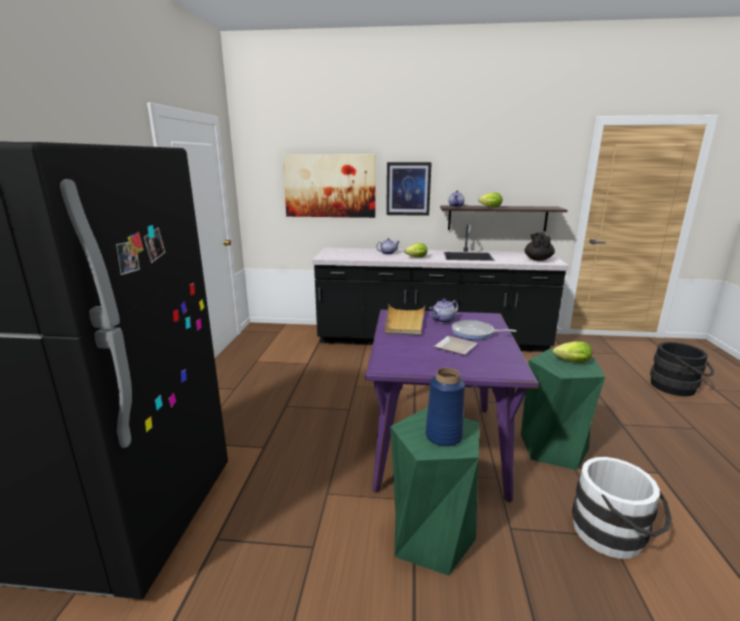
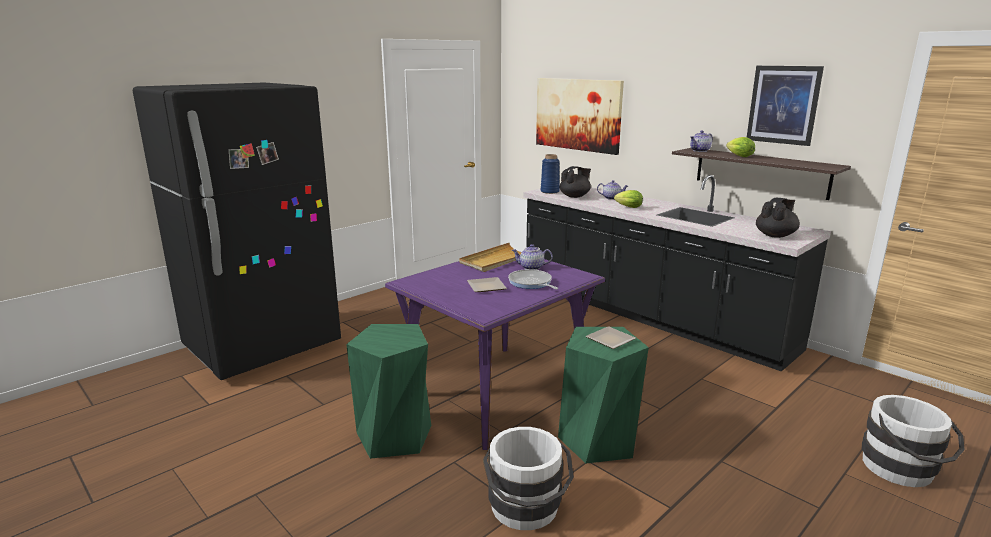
camera: 40 degrees right, 0 degrees up
picture [386,162,432,216] -> picture moved to [747,66,824,146]
blue vase [426,368,465,446] -> blue vase moved to [541,154,560,194]
lettuce [553,341,592,363] -> plate [586,326,636,349]
black bucket [650,342,714,396] -> white bucket [862,395,965,487]
none -> black teapot [560,166,591,198]

